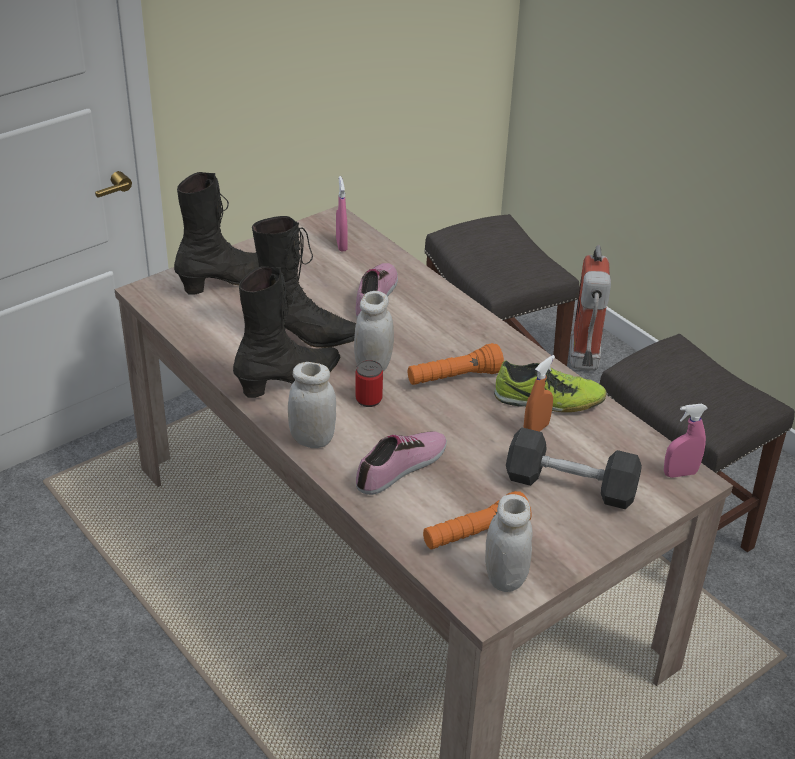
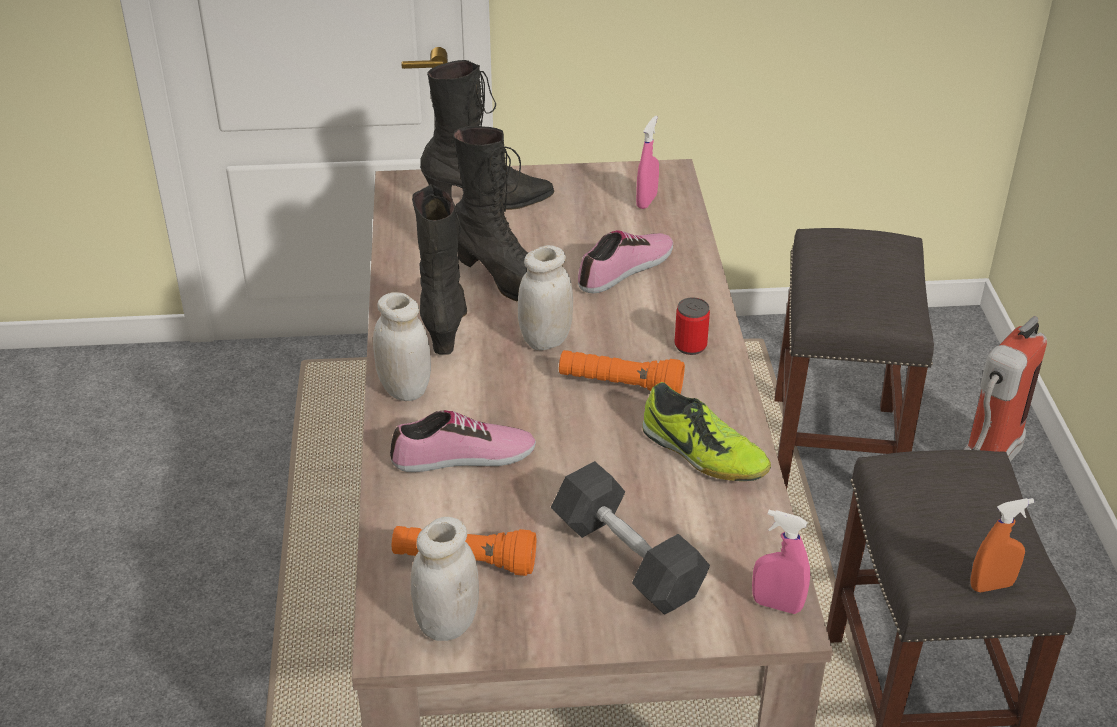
camera: 35 degrees right, 0 degrees up
black boot [233,266,340,398] -> black boot turned 90 degrees counterclockwise [412,184,467,354]
can [355,360,383,407] -> can moved to [674,297,710,355]
orange spray bottle [523,355,555,432] -> orange spray bottle moved to [971,498,1034,592]

